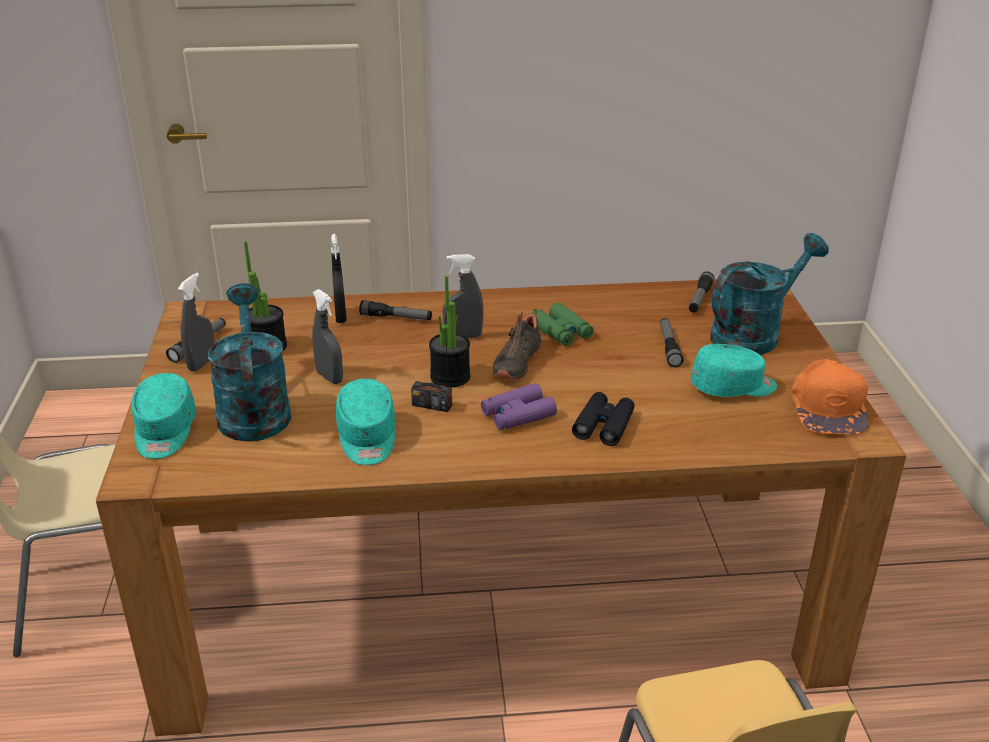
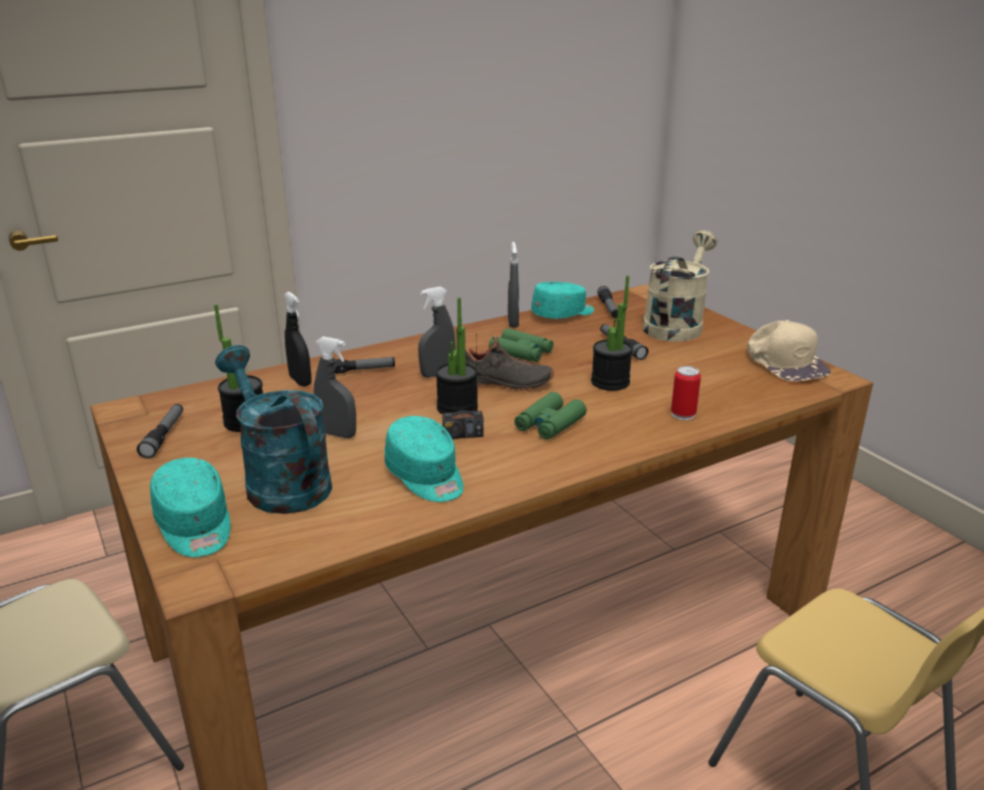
camera: 25 degrees left, 5 degrees down
grey spray bottle [178,273,215,371] -> grey spray bottle moved to [508,242,519,328]
purple binoculars [481,383,557,430] -> green binoculars [514,392,587,440]
black shoe [493,309,542,380] -> black shoe turned 75 degrees counterclockwise [465,335,554,391]
black binoculars [572,392,635,446] -> none
turquoise cap [691,344,777,397] -> turquoise cap moved to [531,282,594,319]
turquoise watering can [710,233,829,355] -> beige watering can [643,230,718,342]
orange cap [792,359,869,435] -> beige cap [747,320,831,381]
none -> potted plant [591,276,633,391]
none -> can [671,366,701,420]

